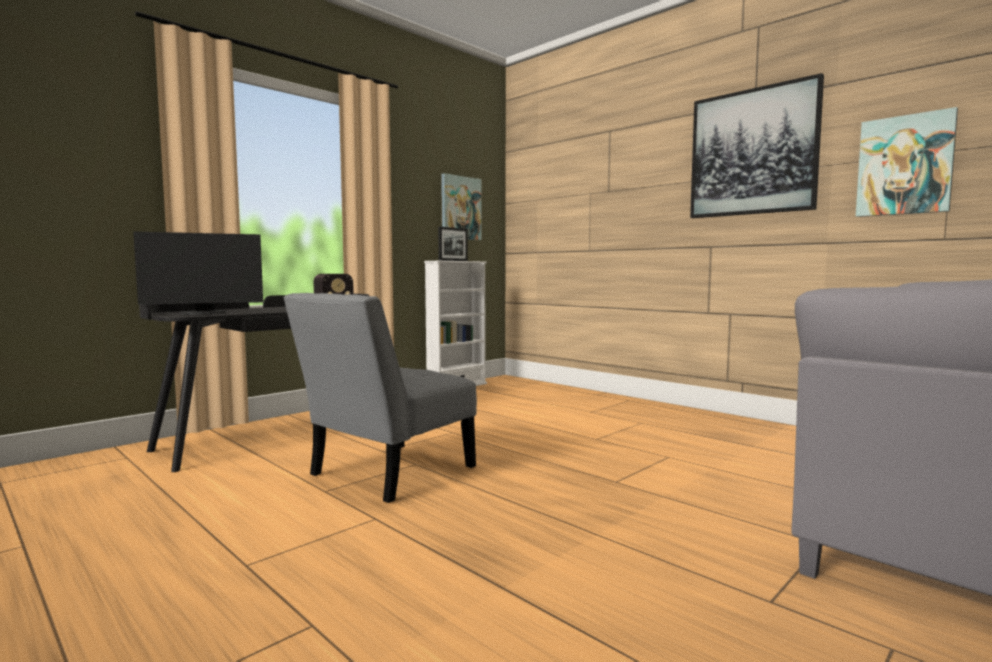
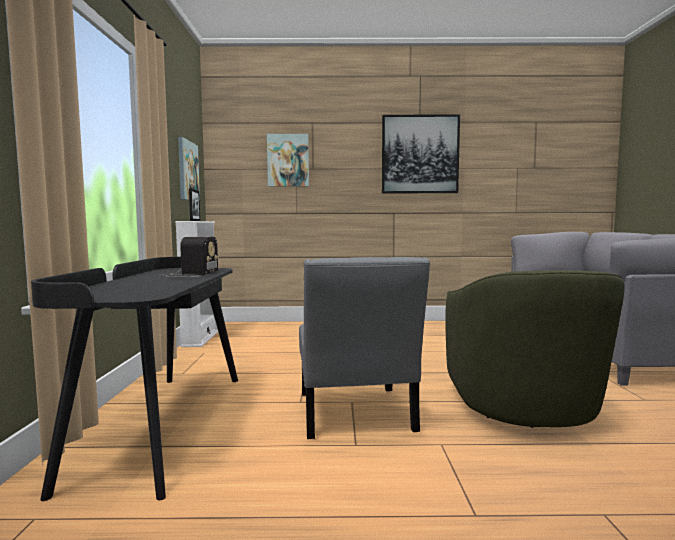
camera: 45 degrees left, 0 degrees up
monitor [133,232,263,315] -> none
picture [856,107,958,217] -> picture moved to [267,134,309,187]
none -> green armchair [445,270,625,428]

